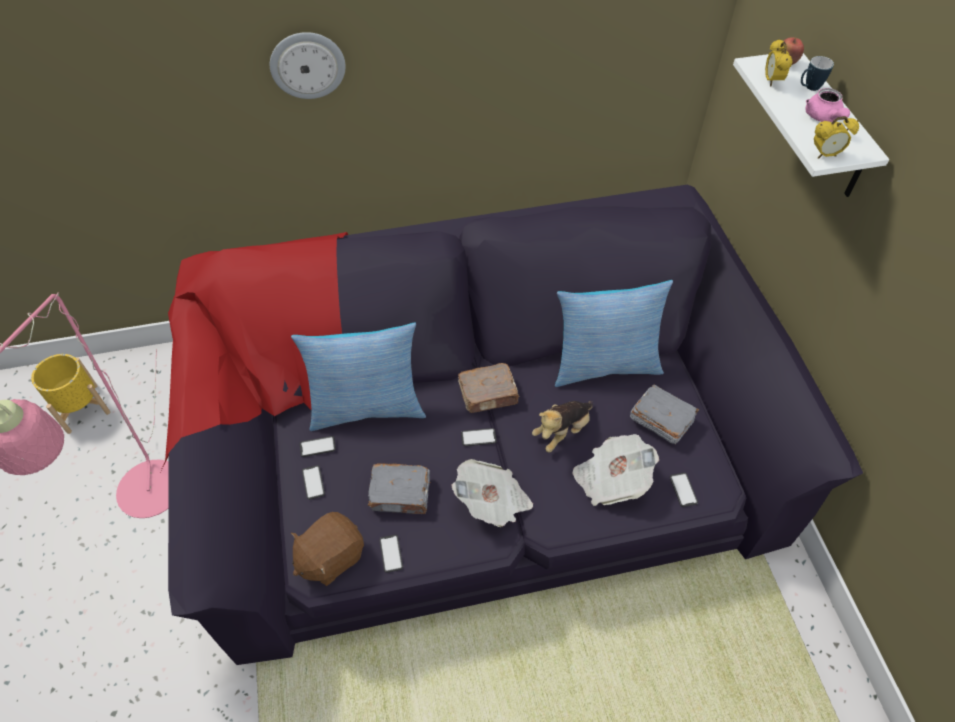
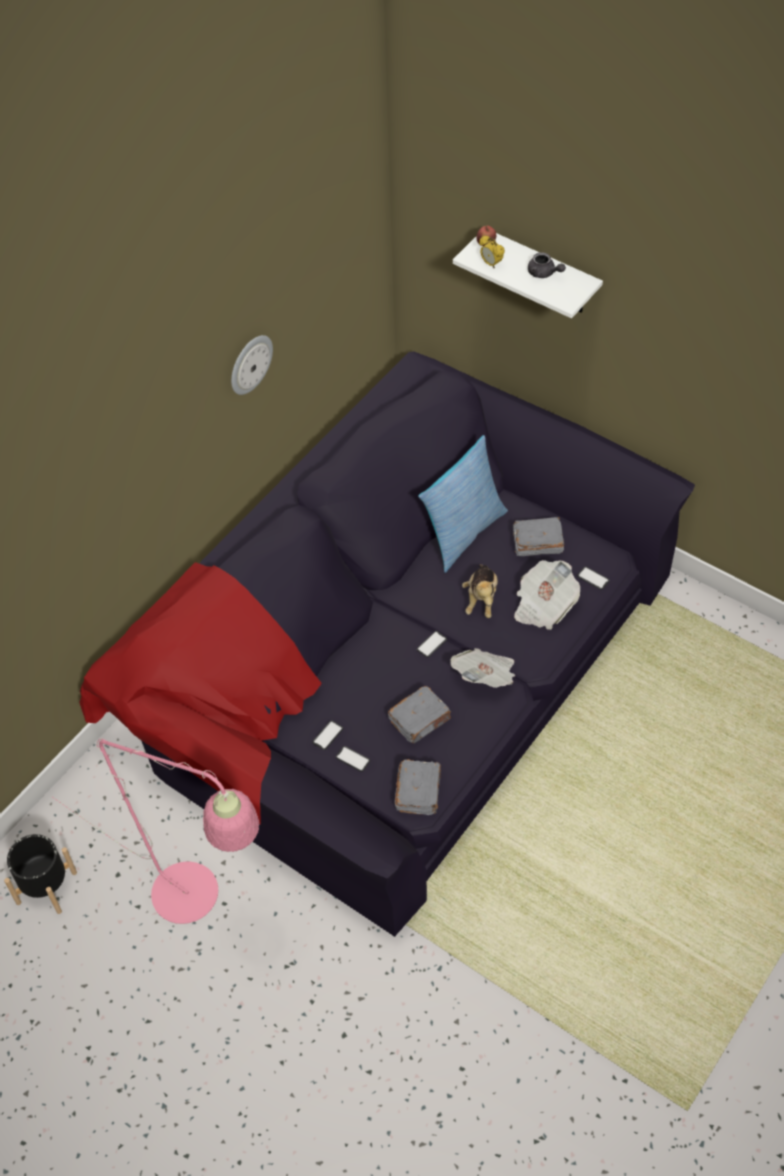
camera: 40 degrees left, 0 degrees up
yellow planter [31,354,110,434] -> black planter [4,834,77,914]
wall clock [270,32,346,99] -> wall clock moved to [231,335,273,395]
pillow [291,322,426,431] -> none
brown plush toy [291,512,364,586] -> grey book [395,759,441,815]
phone [379,535,403,573] -> none
brown book [458,363,520,413] -> none
mug [801,56,834,91] -> none
pink teapot [805,88,850,122] -> grey teapot [528,252,566,278]
alarm clock [814,116,859,158] -> none

